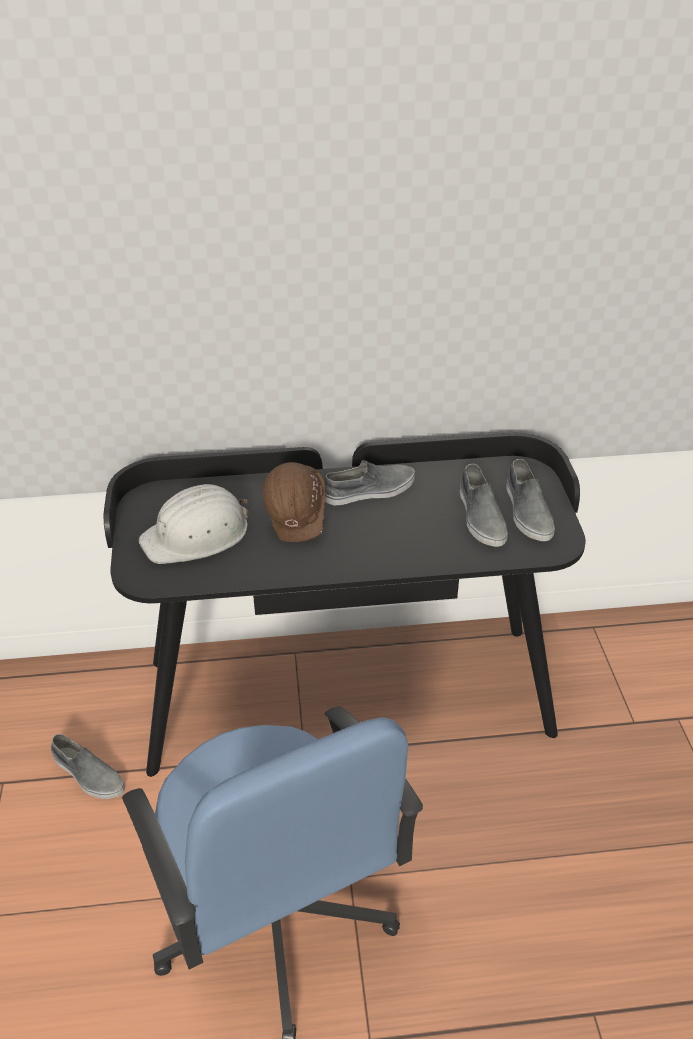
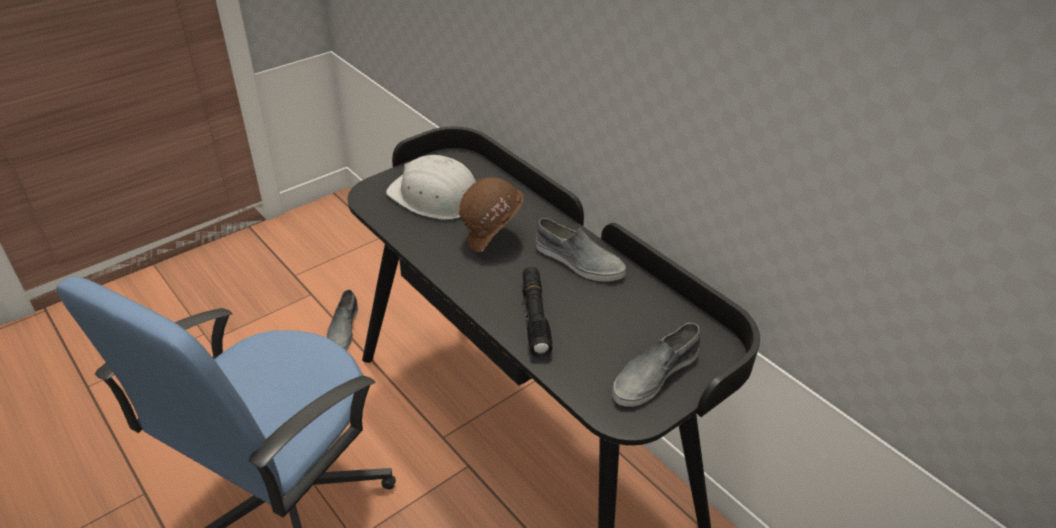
camera: 55 degrees right, 0 degrees up
grey shoe [460,464,508,547] -> none
none -> black flashlight [522,267,553,358]

